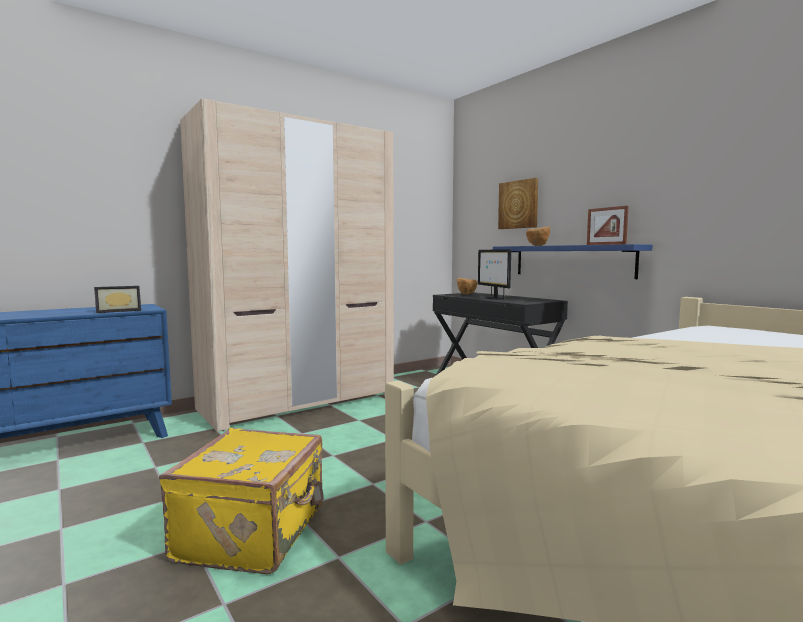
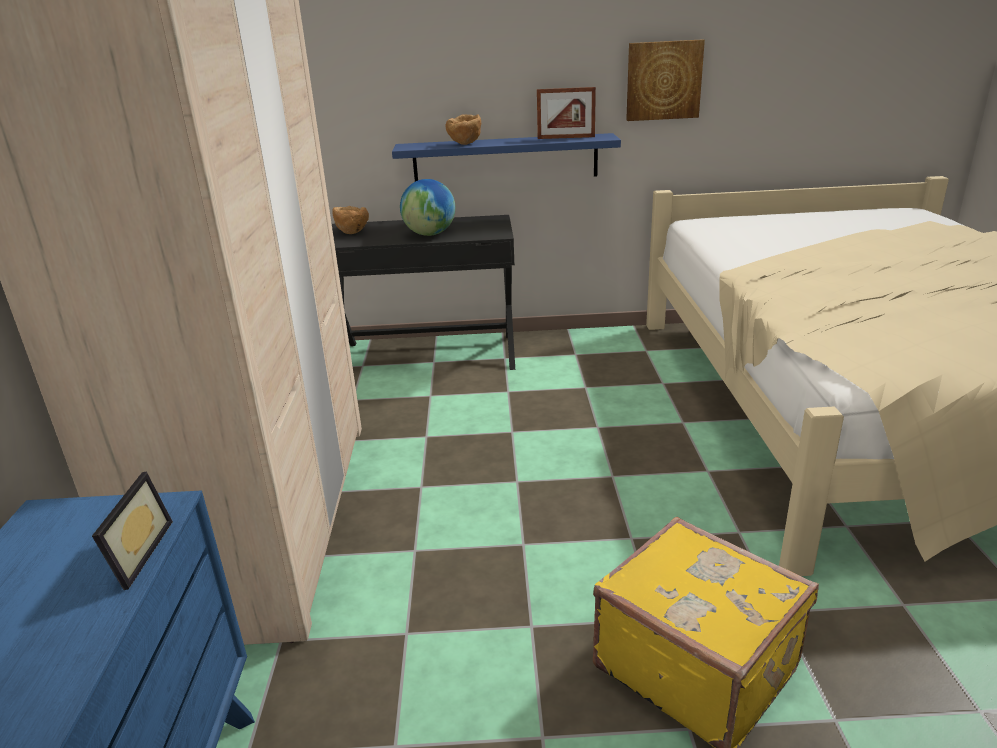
camera: 55 degrees left, 20 degrees up
monitor [478,249,511,300] -> globe [400,179,455,236]
picture [498,178,538,229] -> picture moved to [626,39,705,121]

